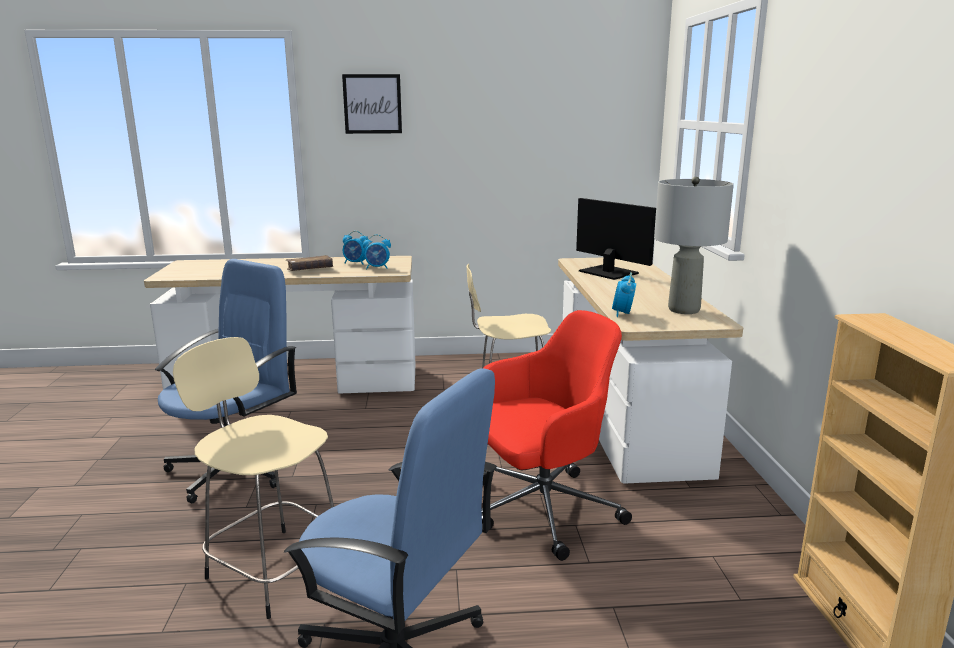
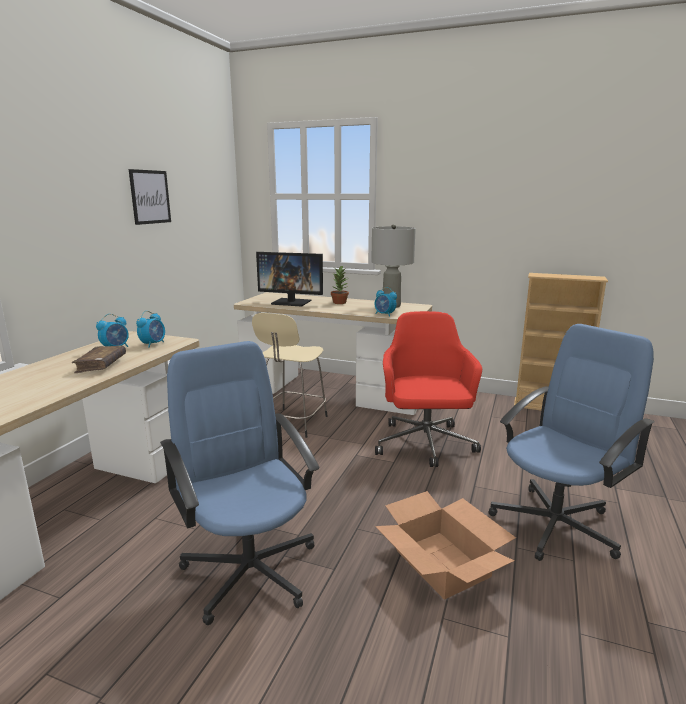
camera: 65 degrees left, 0 degrees up
beige stool [173,337,334,619] -> cardboard box [375,491,516,599]
picture [342,74,402,134] -> picture moved to [129,169,171,225]
monitor [576,198,656,280] -> monitor turned 150 degrees counterclockwise [256,252,323,306]
none -> potted plant [331,265,349,304]

